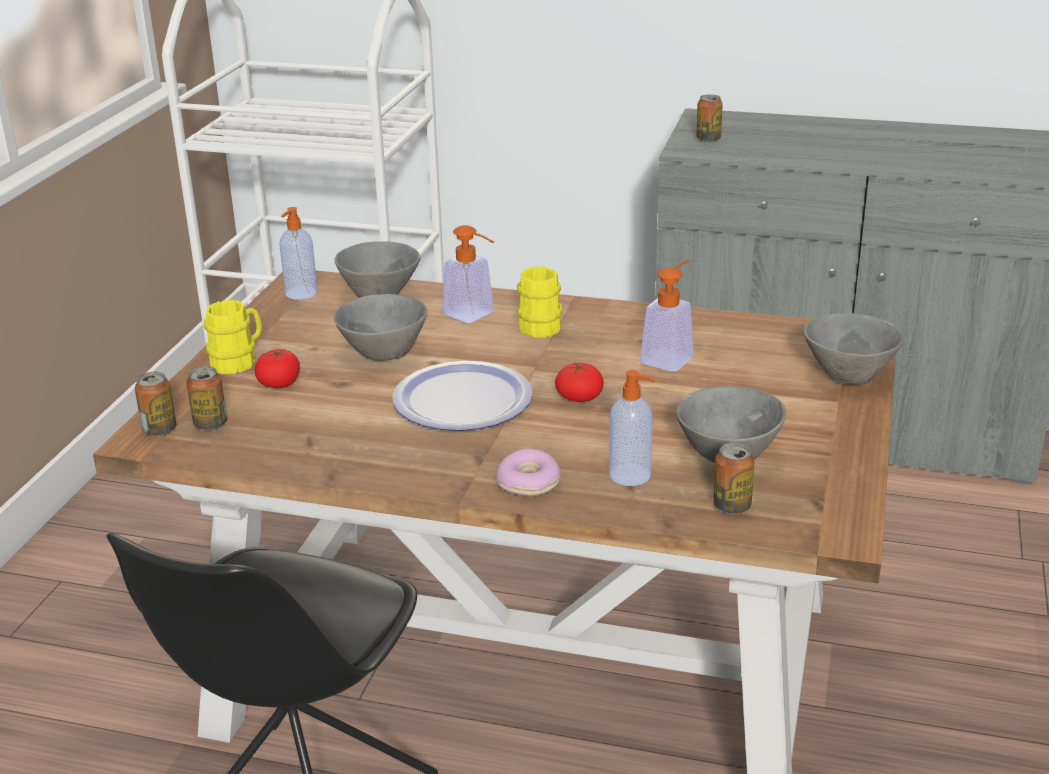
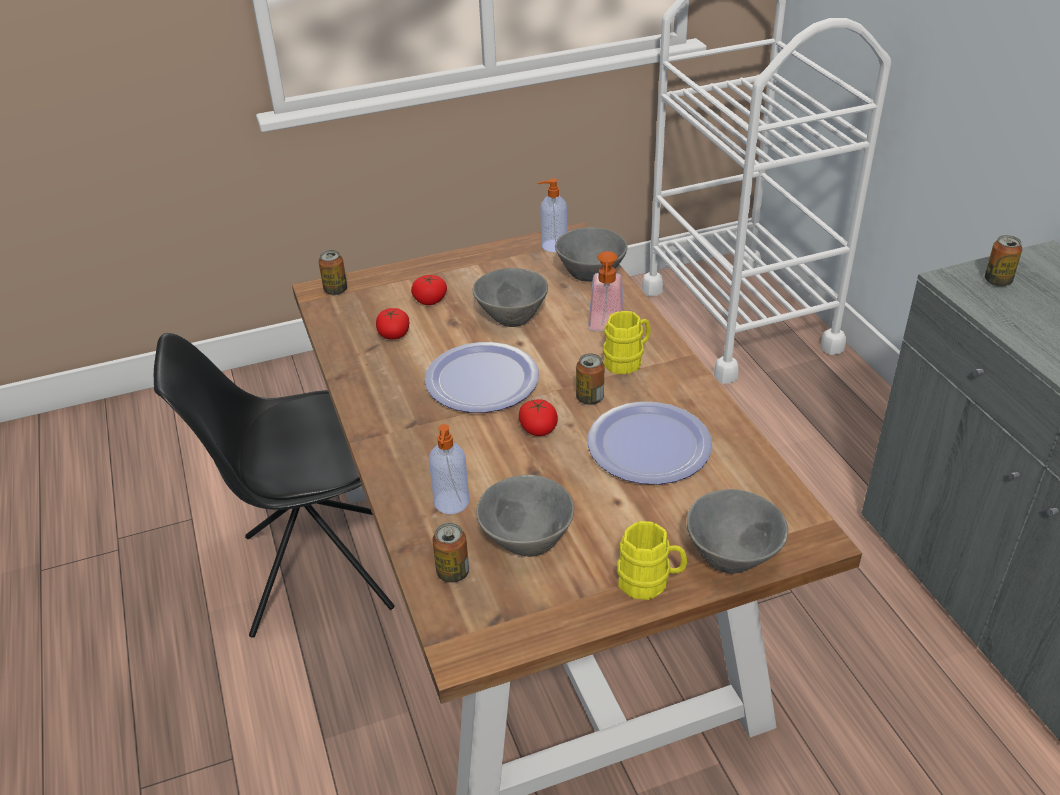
camera: 55 degrees right, 10 degrees up
can [186,366,227,431] -> can moved to [576,353,605,405]
yellow mug [204,300,262,374] -> yellow mug moved to [617,521,687,600]
donut [496,449,561,496] -> none
soap dispenser [640,260,694,372] -> plate [588,402,712,484]
none -> tomato [376,308,409,340]

